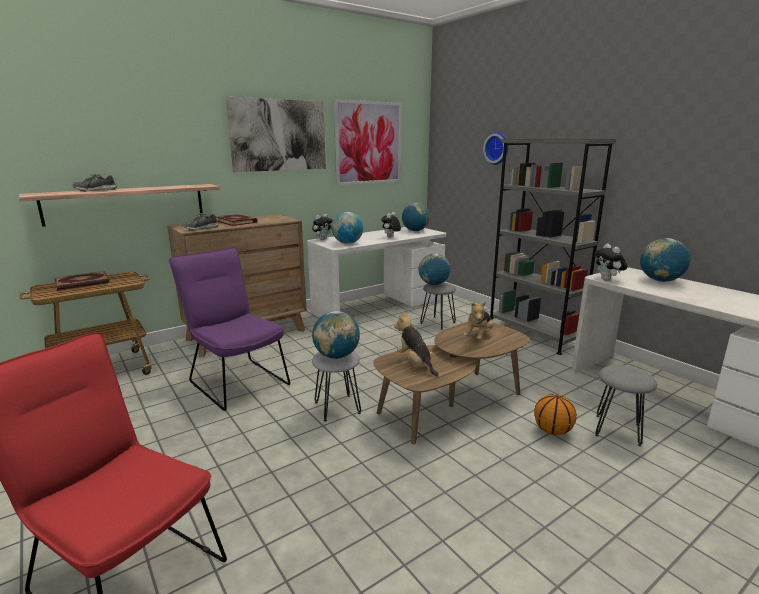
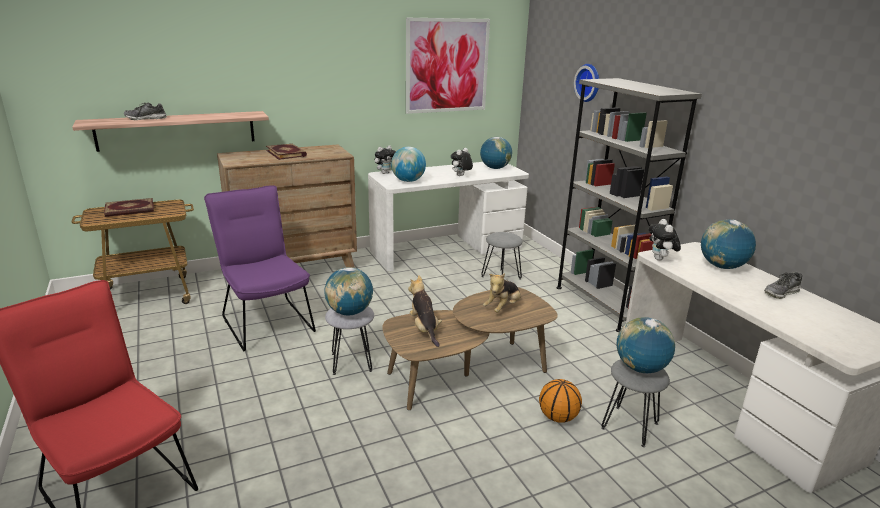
camera: 10 degrees right, 5 degrees up
shoe [182,214,219,231] -> shoe moved to [764,271,802,299]
picture [226,97,326,172] -> none
globe [419,253,450,285] -> globe moved to [617,317,675,373]

